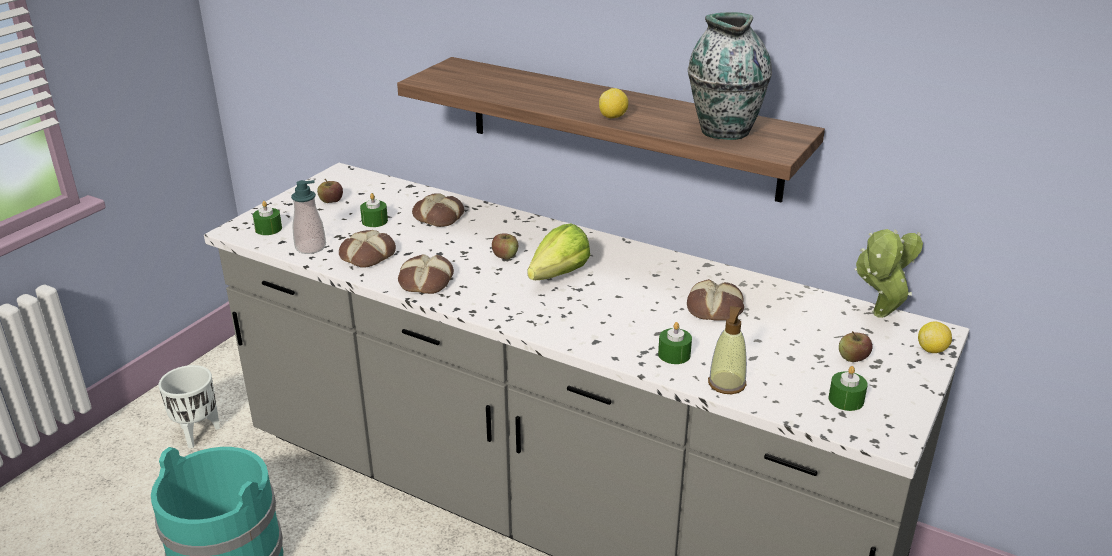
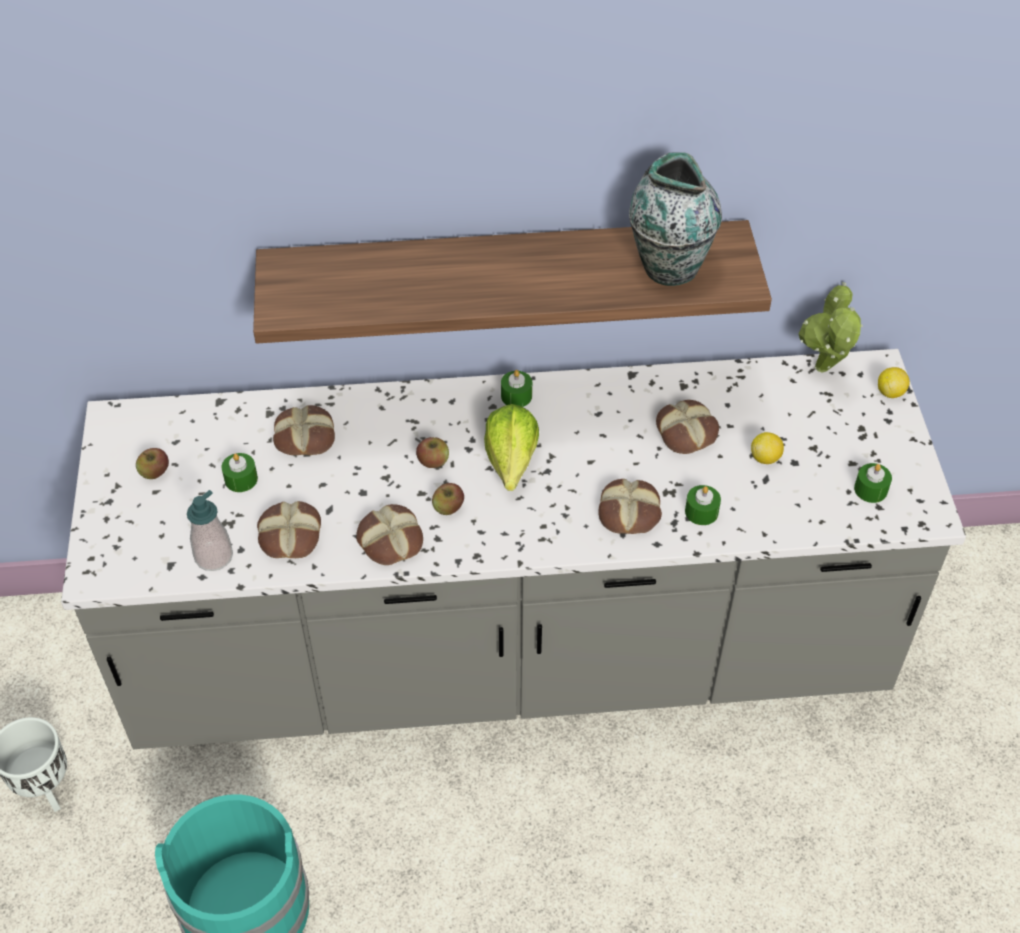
camera: 35 degrees left, 20 degrees up
green candle [253,201,282,235] -> green candle moved to [501,370,532,407]
lemon [599,88,629,118] -> lemon moved to [751,432,784,464]
soap dispenser [708,306,747,394] -> none
apple [839,331,872,362] -> apple moved to [432,483,464,515]
none -> bread [598,479,662,534]

